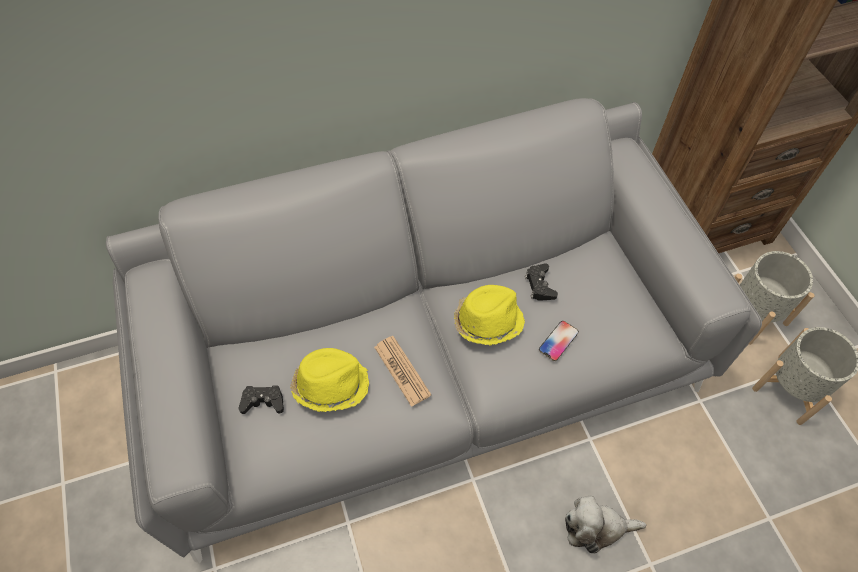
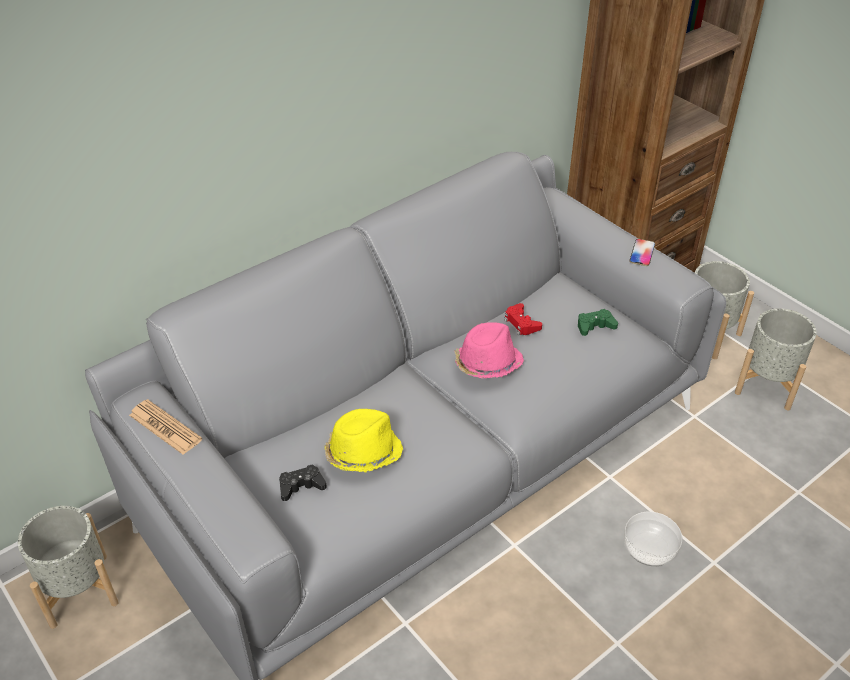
camera: 20 degrees left, 15 degrees down
newspaper [374,336,431,407] -> newspaper moved to [129,399,202,455]
yellow hat [454,285,525,346] -> pink hat [454,322,524,378]
black game controller [525,263,558,301] -> red game controller [504,303,542,335]
phone [539,321,579,361] -> phone moved to [629,239,655,266]
plush toy [565,495,646,553] -> bowl [624,512,682,566]
none -> grey planter [18,506,118,629]
none -> green game controller [578,309,618,336]

